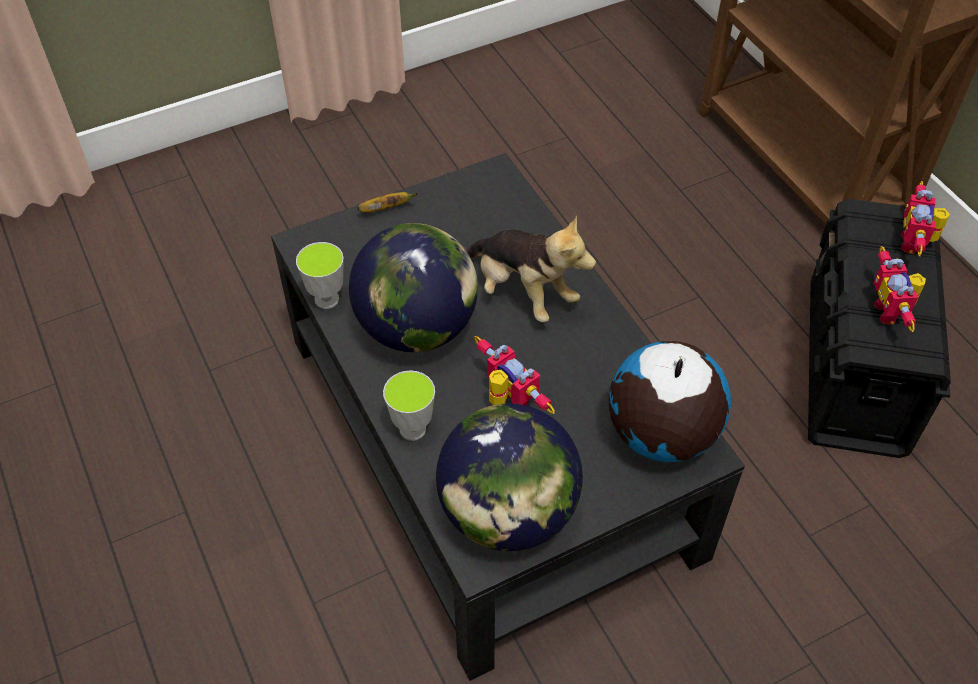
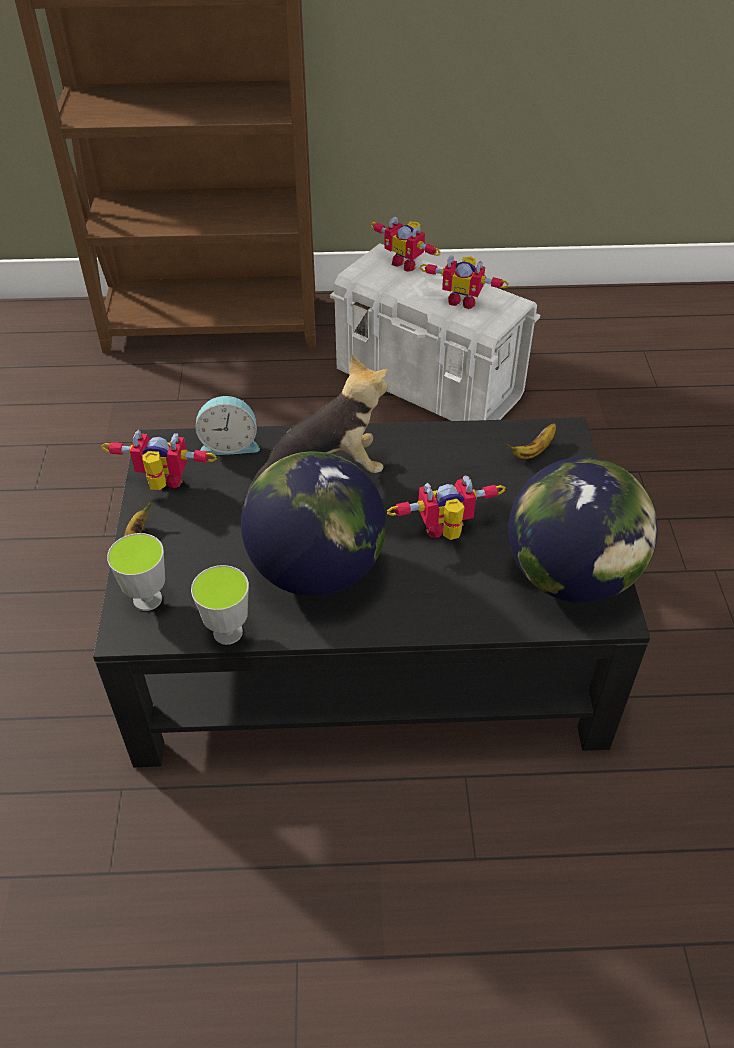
camera: 65 degrees left, 5 degrees down
cup [383,370,435,441] -> cup moved to [107,533,165,611]
globe [609,341,731,462] -> banana [505,423,556,459]
black storage box [808,199,951,458] -> white storage box [330,243,540,421]
none -> toy robot [101,430,217,490]
none -> alarm clock [195,396,260,455]

